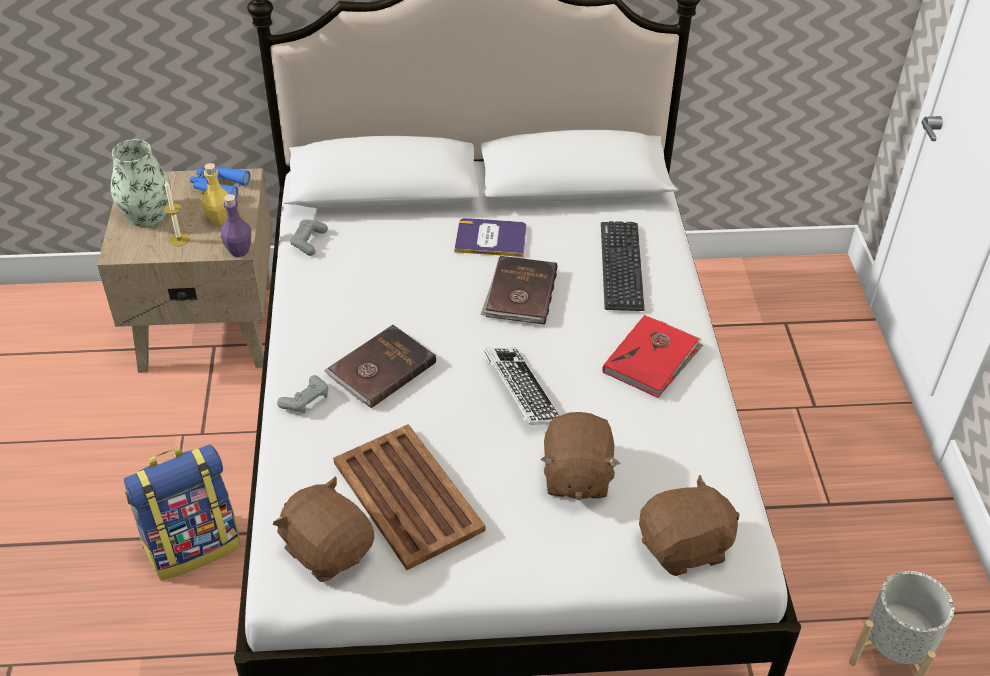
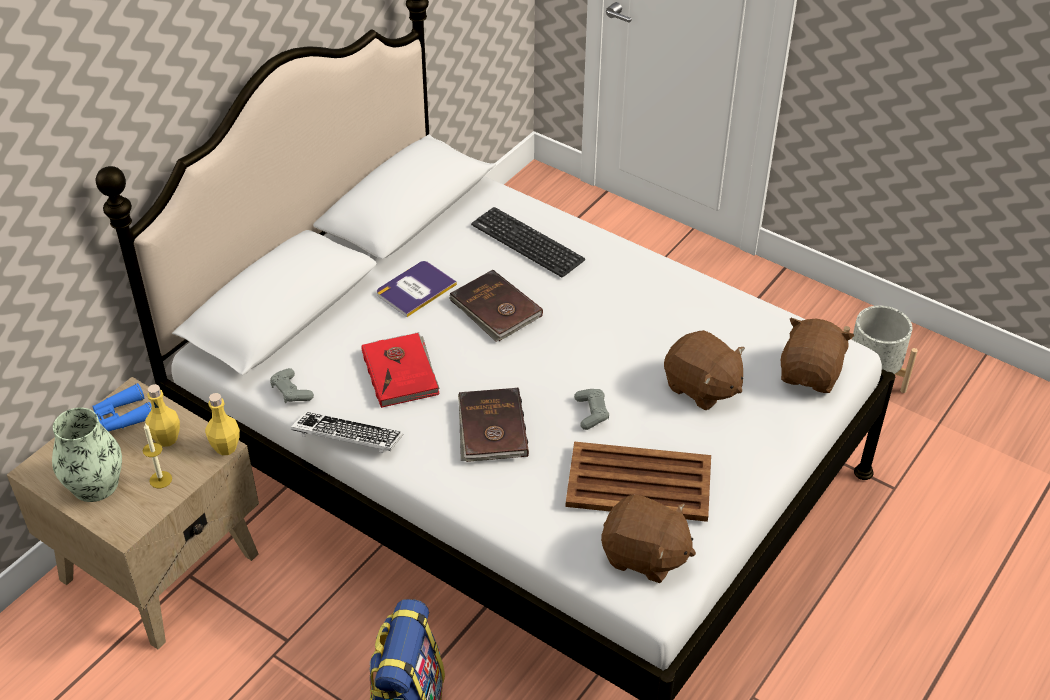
camera: 50 degrees left, 0 degrees up
purple bottle [221,194,251,257] -> yellow bottle [205,393,240,455]
brown plush toy [273,477,374,582] -> brown plush toy turned 150 degrees counterclockwise [601,494,696,583]
grey game controller [277,375,328,414] -> grey game controller moved to [574,389,609,430]
keyboard [484,348,560,425] -> keyboard moved to [291,412,403,453]
red book [602,315,703,398] -> red book moved to [361,332,440,408]

